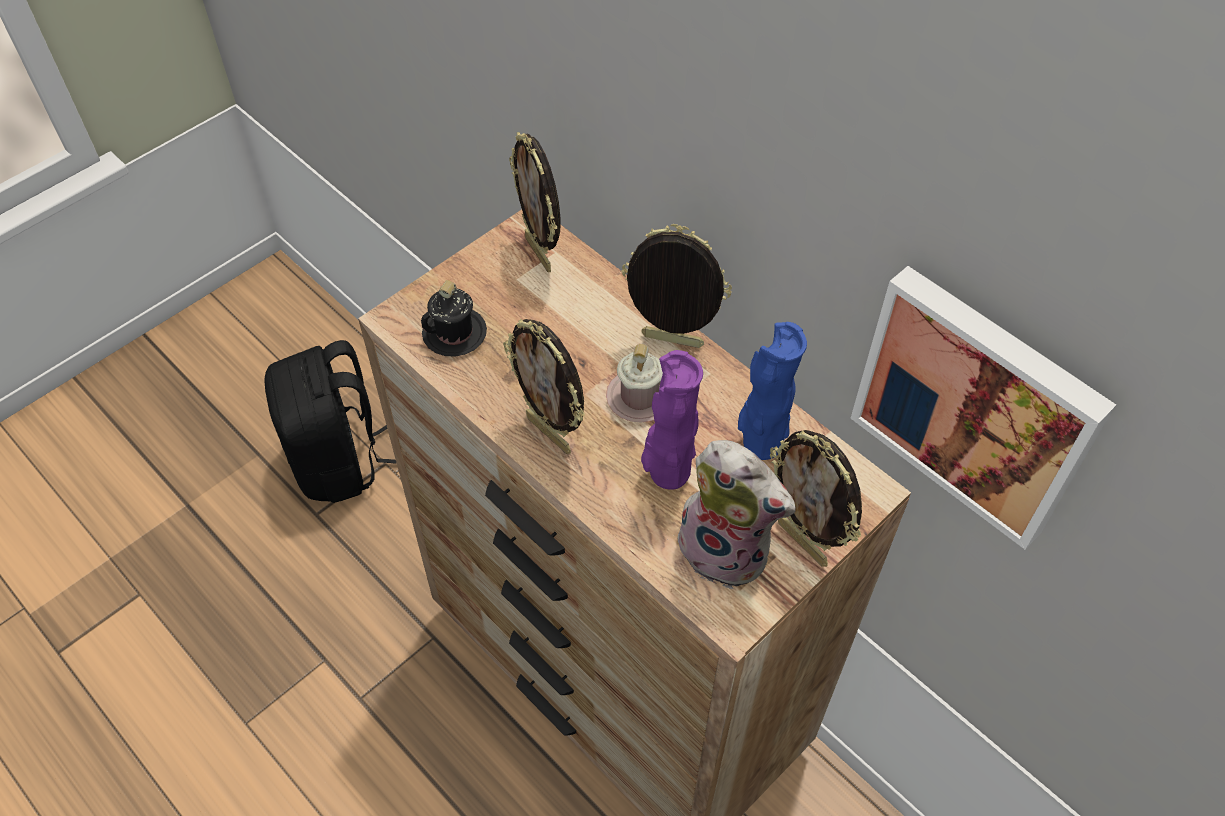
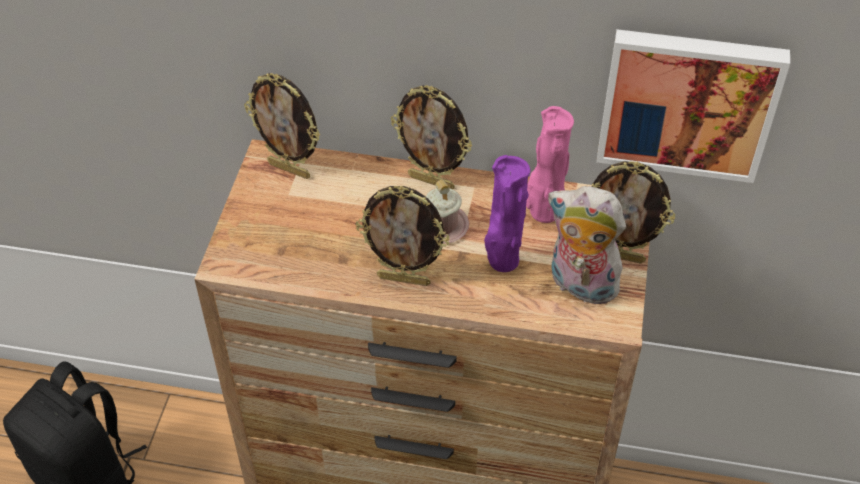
camera: 35 degrees left, 5 degrees down
black mug [421,280,487,357] -> none
picture frame [621,224,732,348] -> picture frame turned 135 degrees counterclockwise [391,85,472,189]
plush toy [670,440,796,589] -> plush toy turned 150 degrees counterclockwise [548,186,628,304]
blue vase [738,322,807,460] -> pink vase [526,106,574,223]

